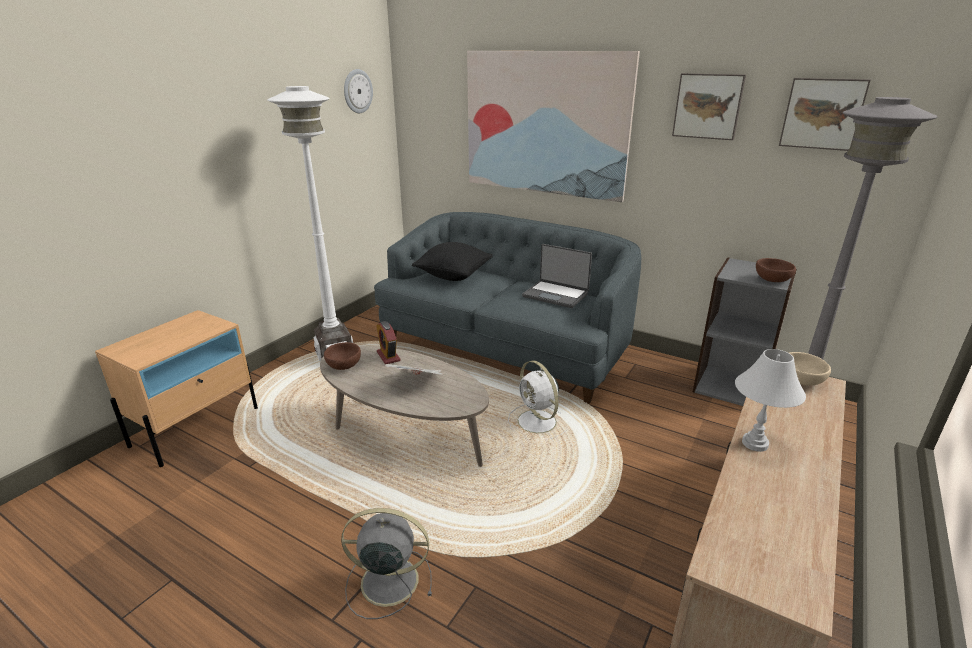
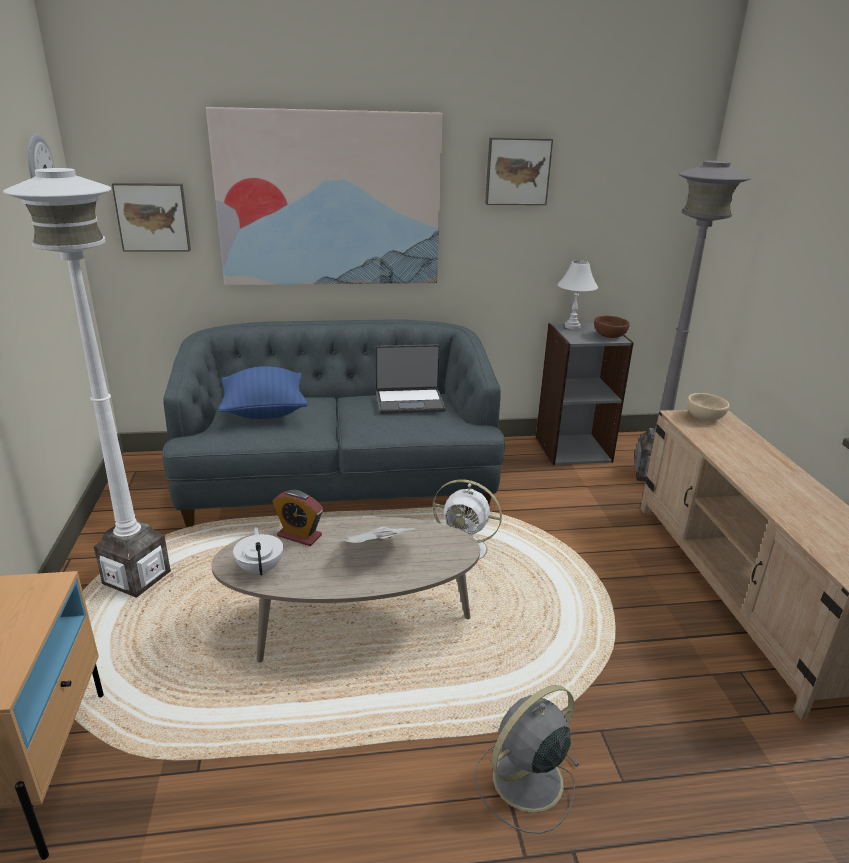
camera: 40 degrees left, 0 degrees up
brown bowl [324,342,361,370] -> white teapot [233,527,283,576]
black pillow [412,242,493,281] -> blue pillow [218,366,308,419]
white table lamp [735,349,806,452] -> white table lamp moved to [558,260,598,329]
picture [779,78,871,151] -> picture moved to [112,183,191,252]

